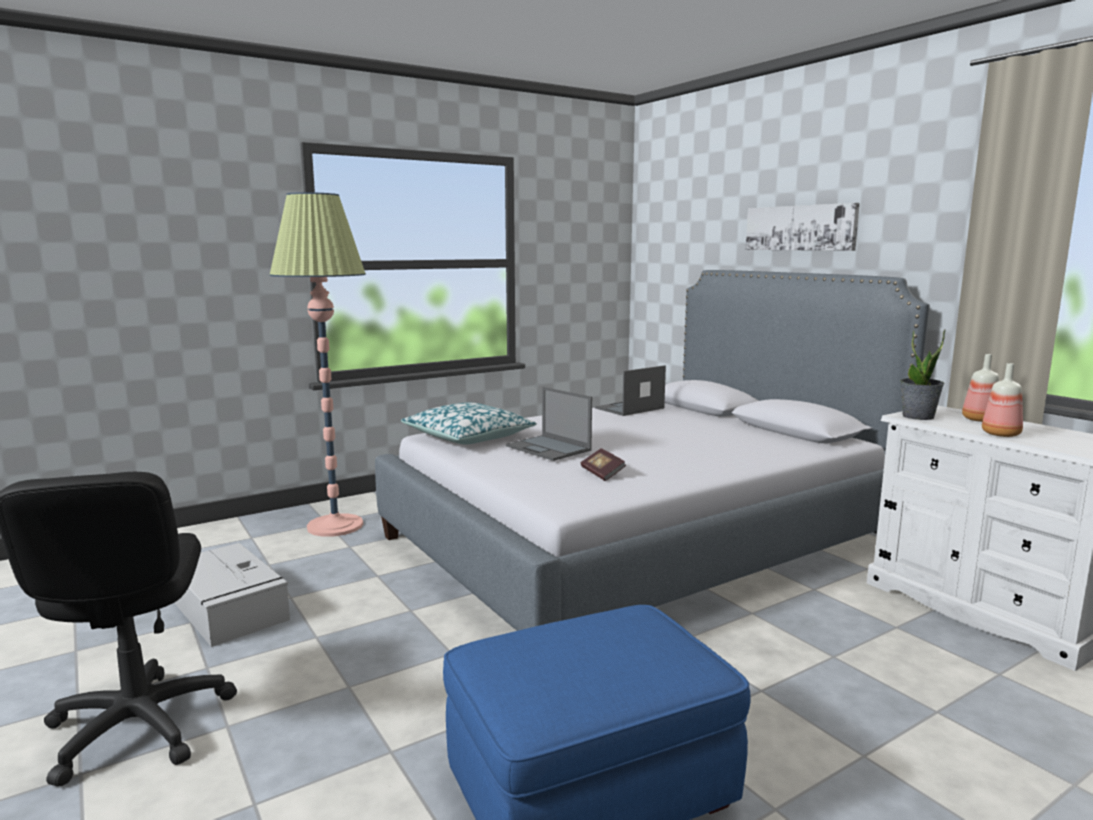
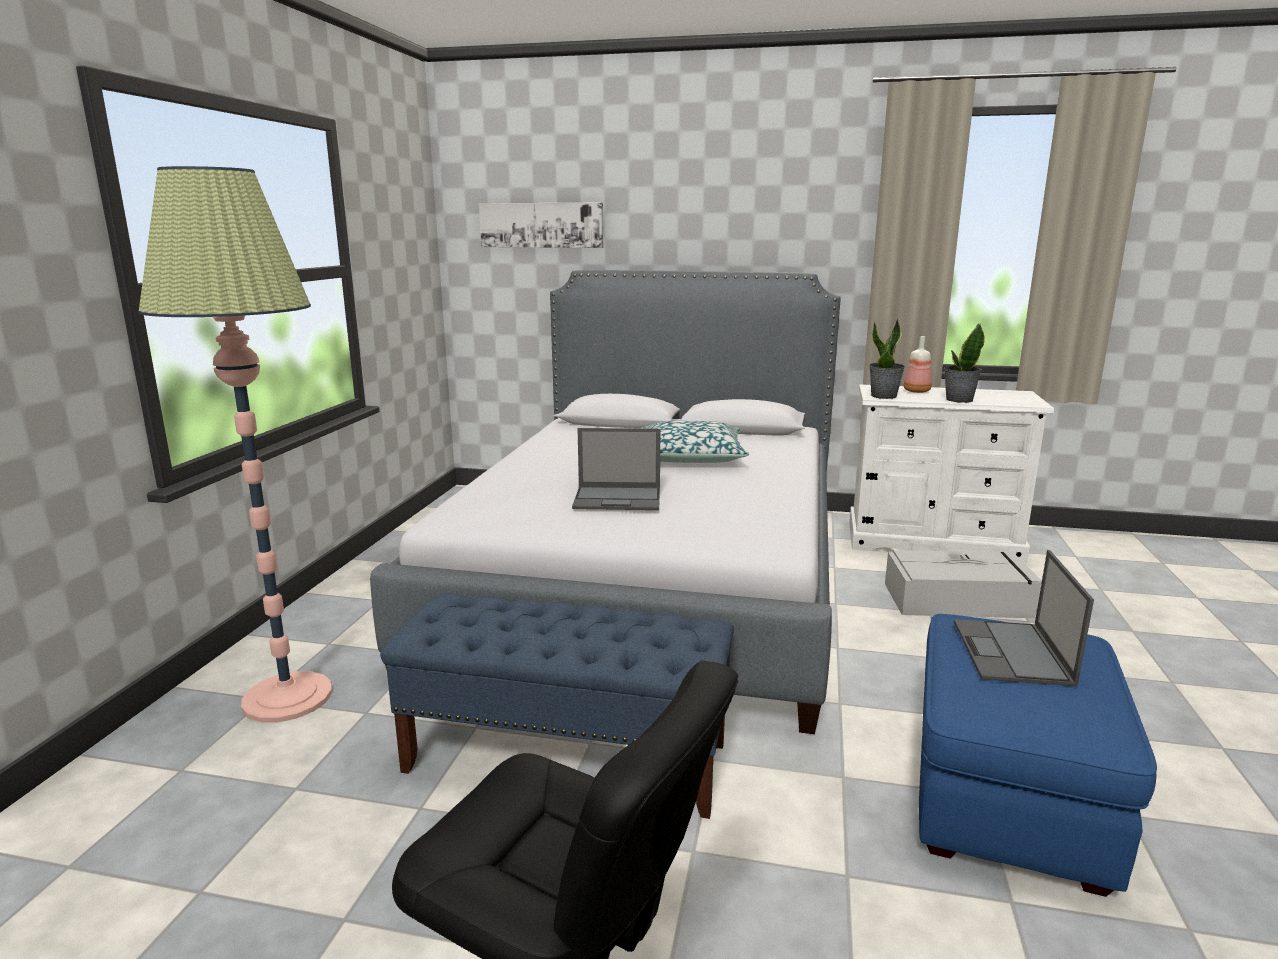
camera: 45 degrees left, 5 degrees up
grey storage box [174,543,290,647] -> grey storage box moved to [885,550,1042,618]
pillow [401,402,537,445] -> pillow moved to [642,421,749,463]
book [581,448,626,481] -> none
laptop [595,365,666,416] -> laptop moved to [954,550,1094,686]
picture [746,203,860,251] -> picture moved to [479,203,603,248]
bottle [982,363,1023,437] -> potted plant [944,324,985,403]
none -> blue bench [380,593,734,819]

